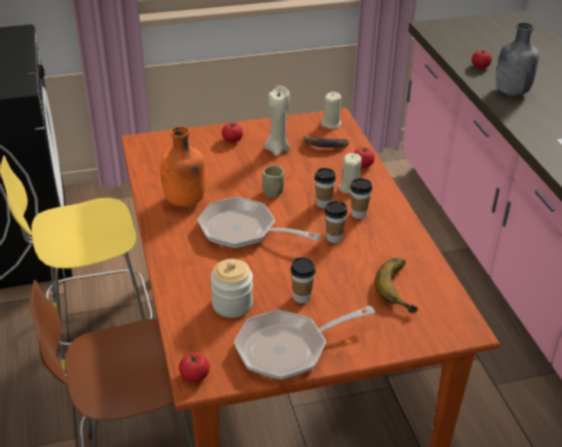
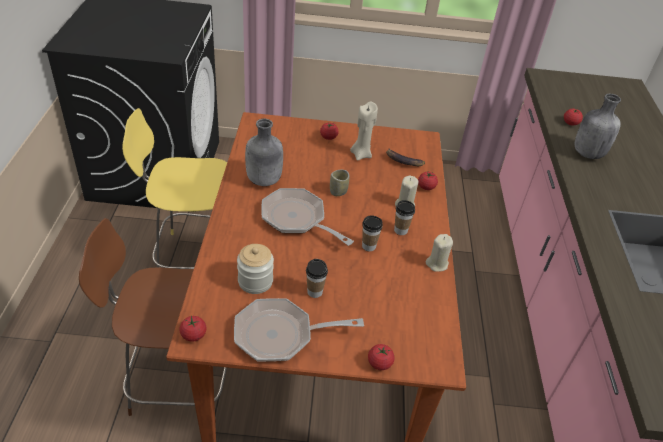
camera: 15 degrees right, 5 degrees up
orange bottle [160,126,206,207] -> grey bottle [245,119,283,186]
cup [314,168,336,208] -> none
beige candle [321,92,341,129] -> beige candle moved to [426,234,453,272]
banana [375,258,418,313] -> none
none -> tomato [368,344,395,370]

